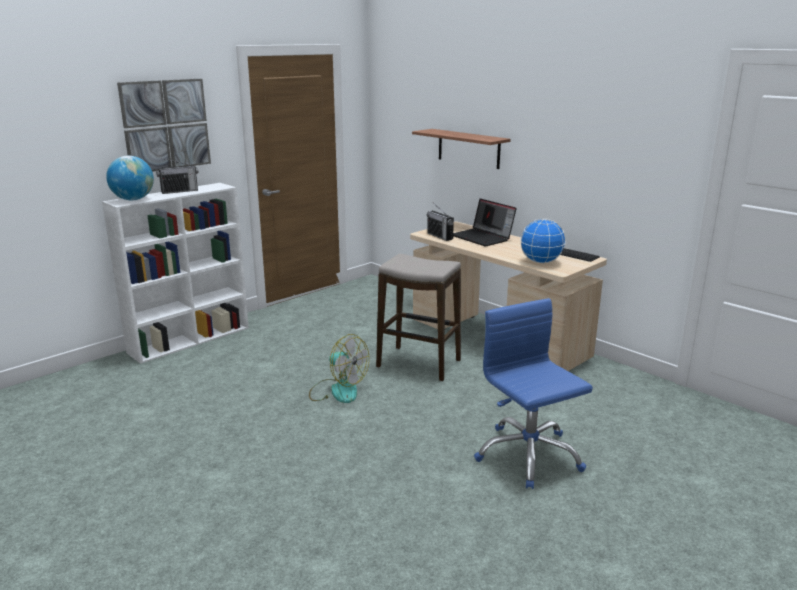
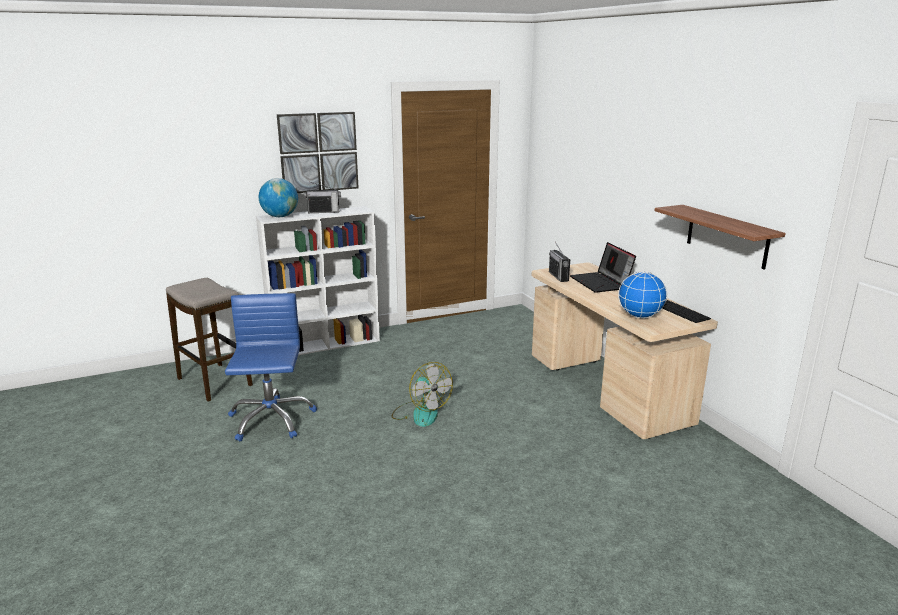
camera: 20 degrees right, 0 degrees up
stool [376,254,461,381] -> stool moved to [166,277,253,402]
shelf [412,129,510,169] -> shelf moved to [655,205,786,270]
blue office chair [474,298,593,489] -> blue office chair moved to [225,293,317,442]

